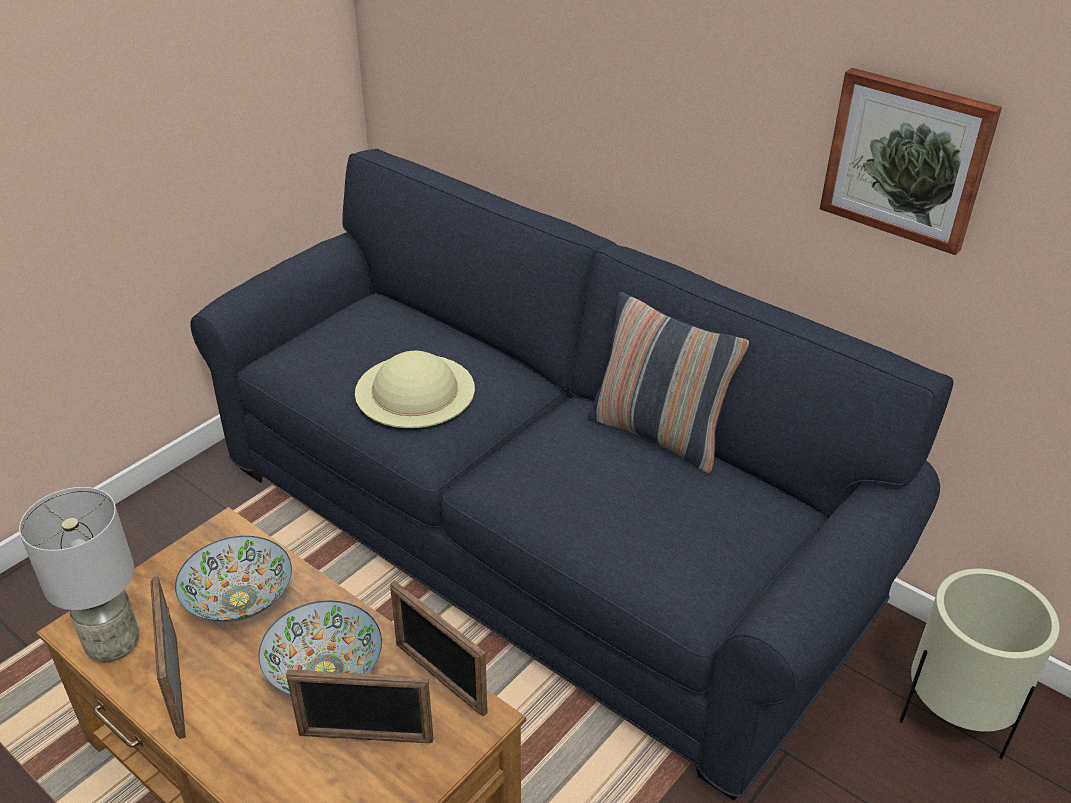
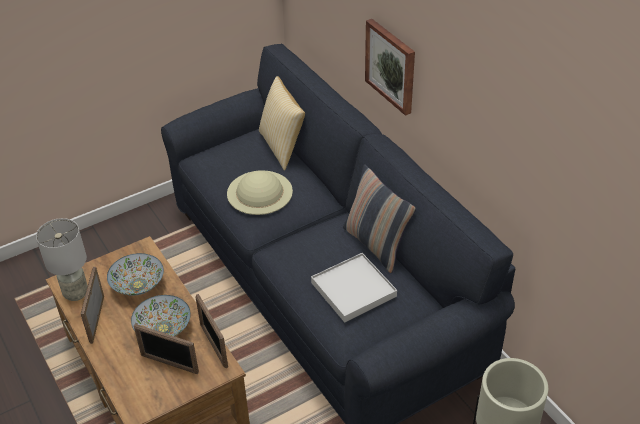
camera: 20 degrees right, 5 degrees up
picture [820,68,1002,255] -> picture moved to [365,19,415,116]
none -> pillow [259,76,305,170]
none -> white tray [311,253,397,323]

